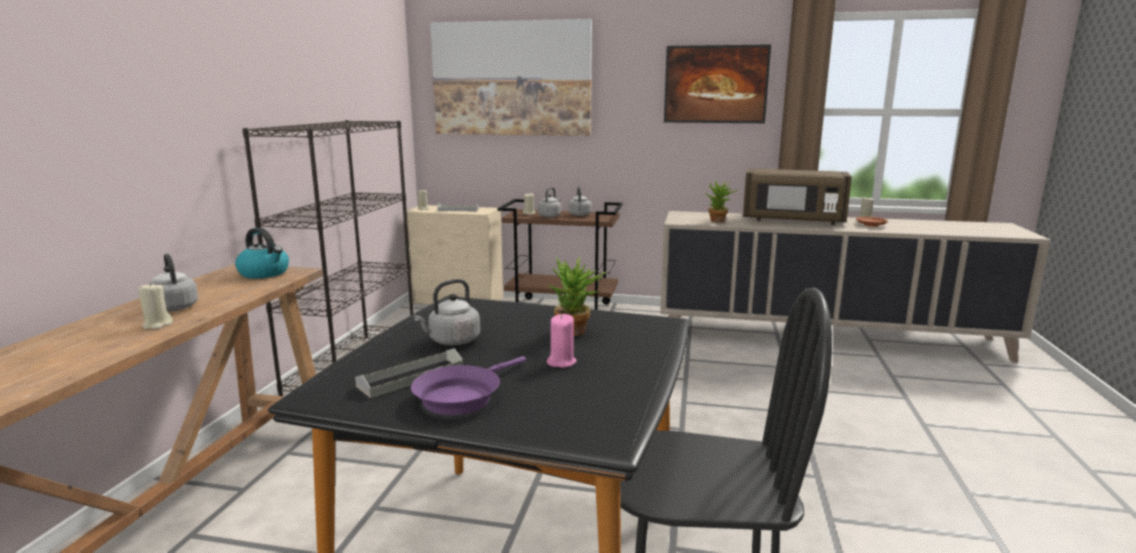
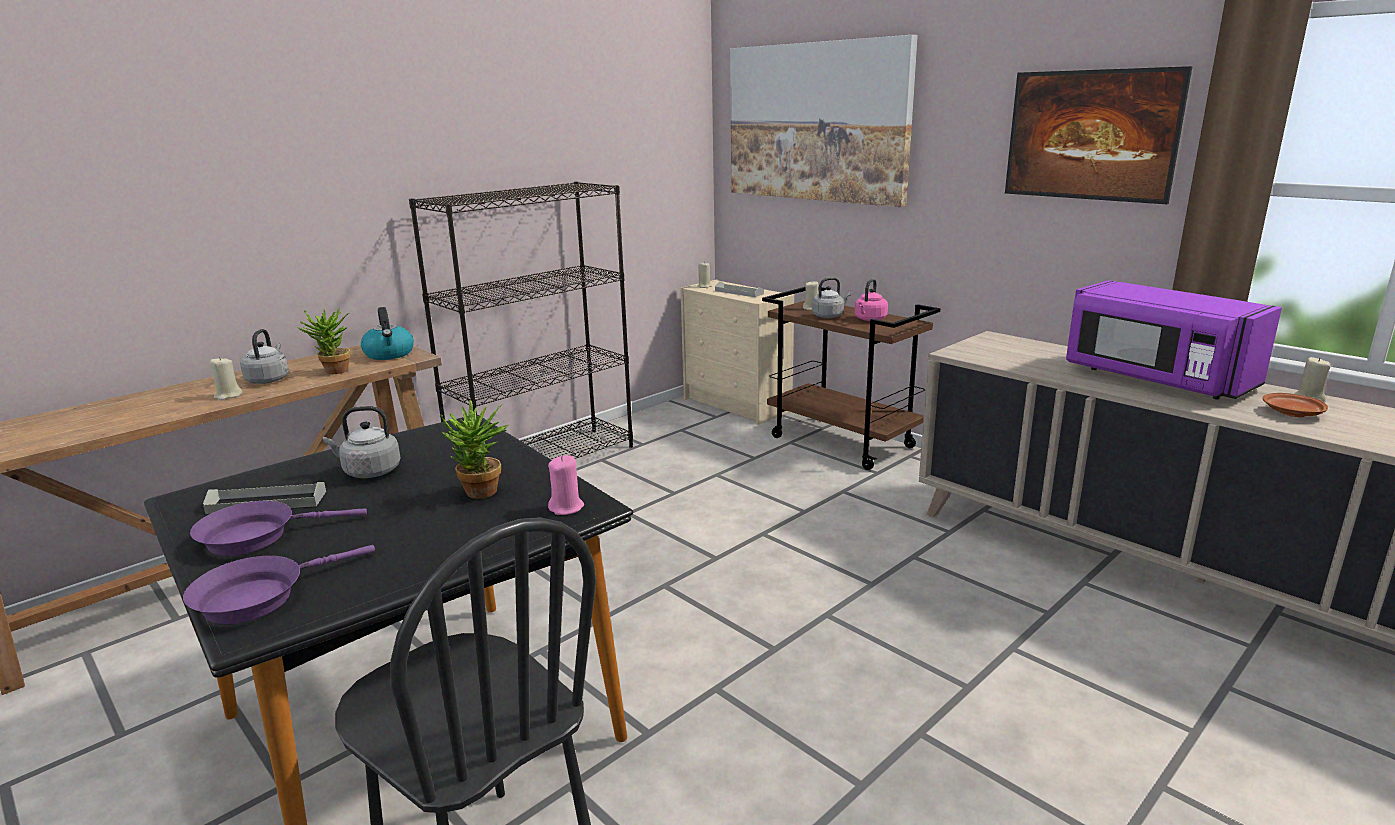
camera: 35 degrees right, 5 degrees up
pink candle [547,314,577,368] -> pink candle moved to [548,455,584,515]
grey kettle [569,186,592,216] -> pink kettle [855,279,888,321]
potted plant [705,181,738,222] -> potted plant moved to [297,307,351,374]
brown microwave [743,168,852,225] -> purple microwave [1066,280,1282,399]
none -> purple frying pan [183,545,375,624]

